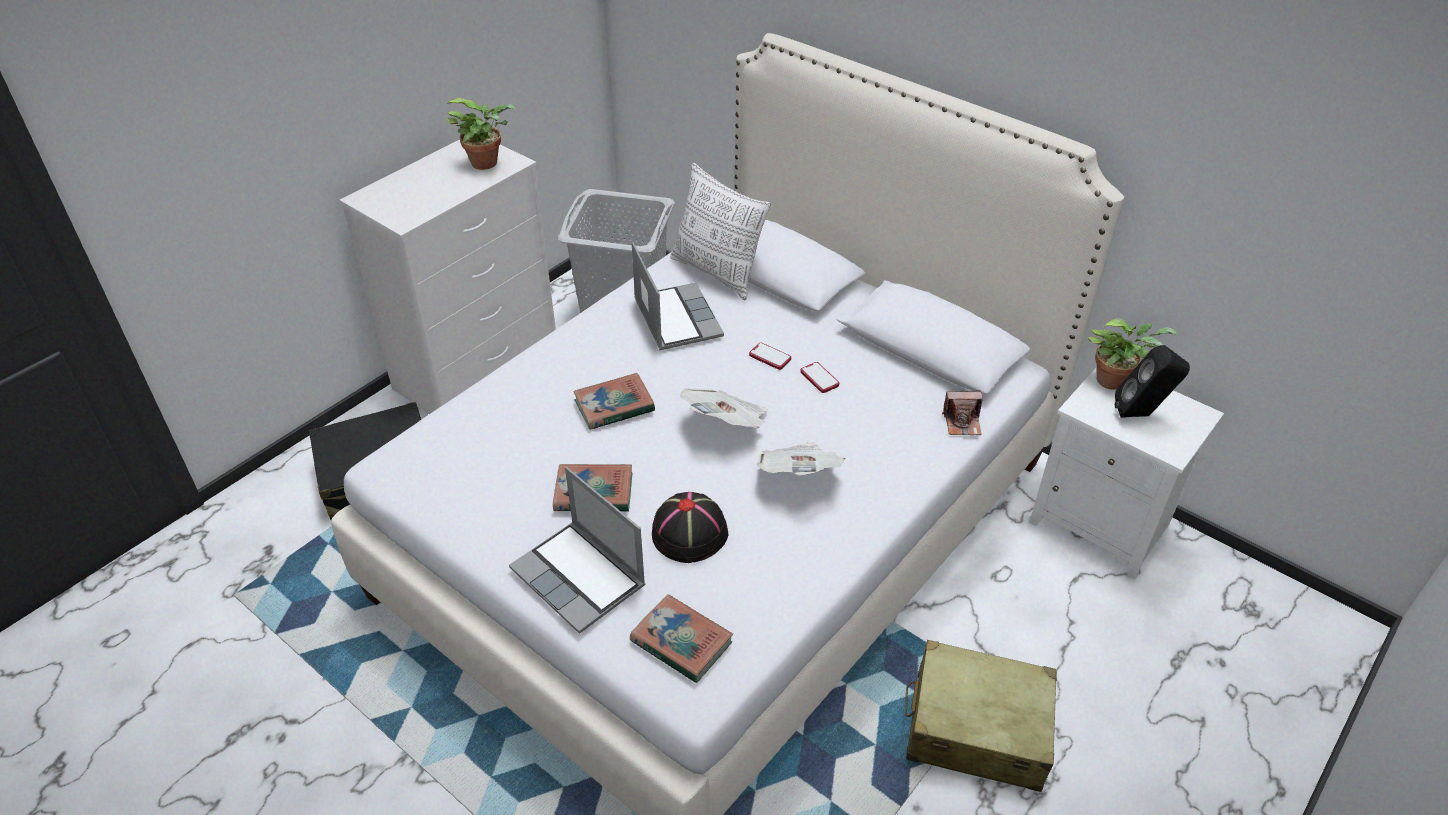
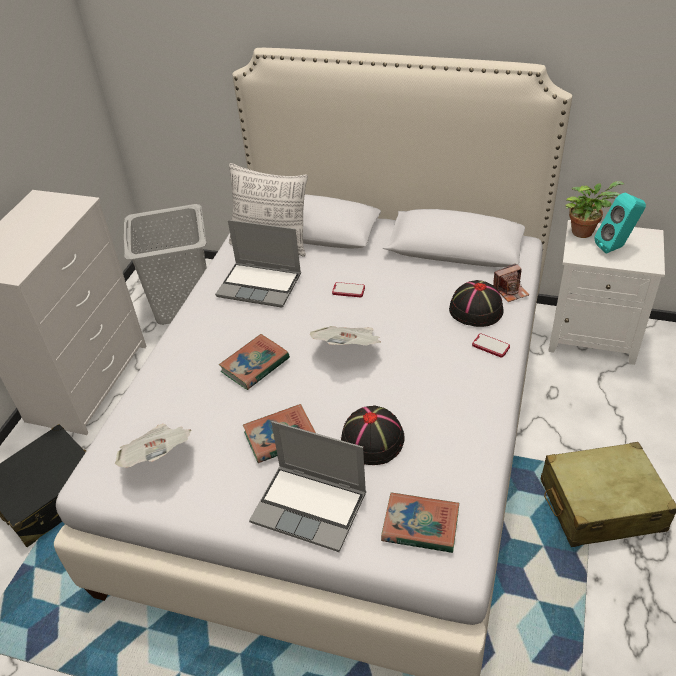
camera: 20 degrees left, 0 degrees up
potted plant [446,98,515,170] -> none
laptop [632,242,724,350] -> laptop turned 150 degrees clockwise [215,220,301,308]
newspaper [756,442,845,475] -> newspaper moved to [115,424,192,468]
phone [800,362,839,393] -> phone moved to [472,334,510,358]
black speaker [1115,345,1190,418] -> turquoise speaker [594,193,646,254]
none -> black hat [449,280,504,327]

